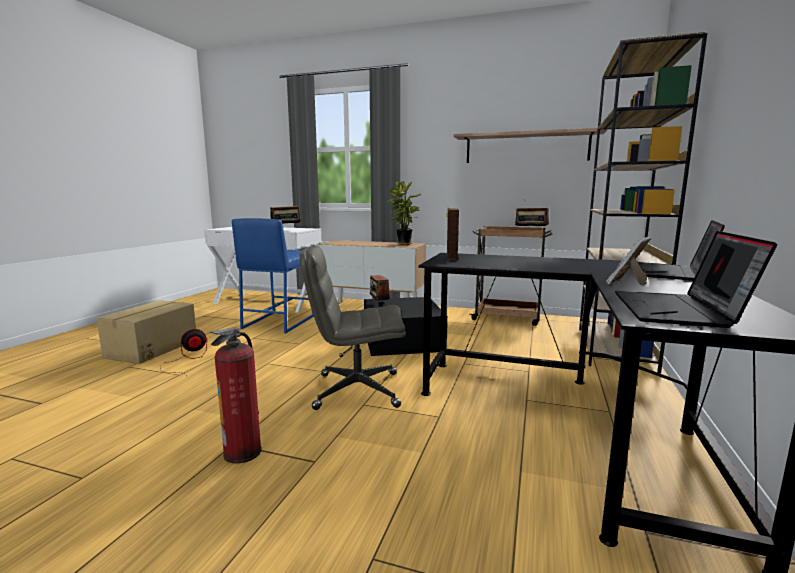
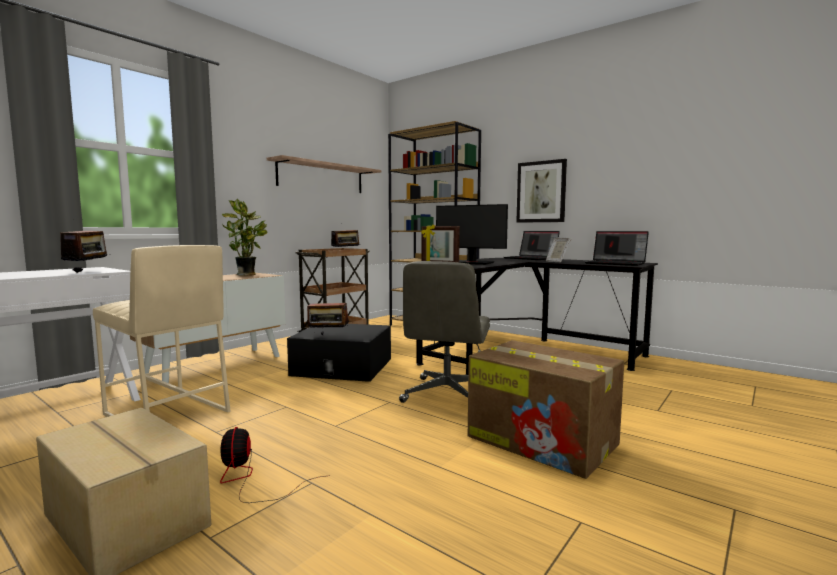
camera: 70 degrees left, 5 degrees down
fire extinguisher [209,328,262,464] -> cardboard box [468,340,624,479]
blue stool [232,218,314,333] -> beige stool [93,245,231,417]
none -> monitor [436,204,508,265]
none -> picture [516,159,567,223]

